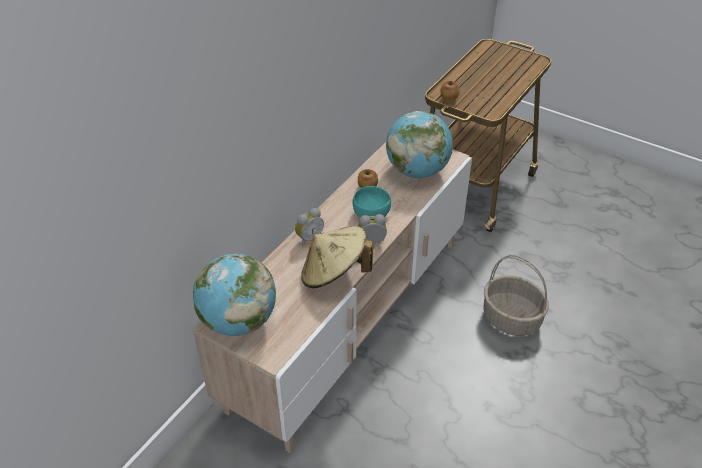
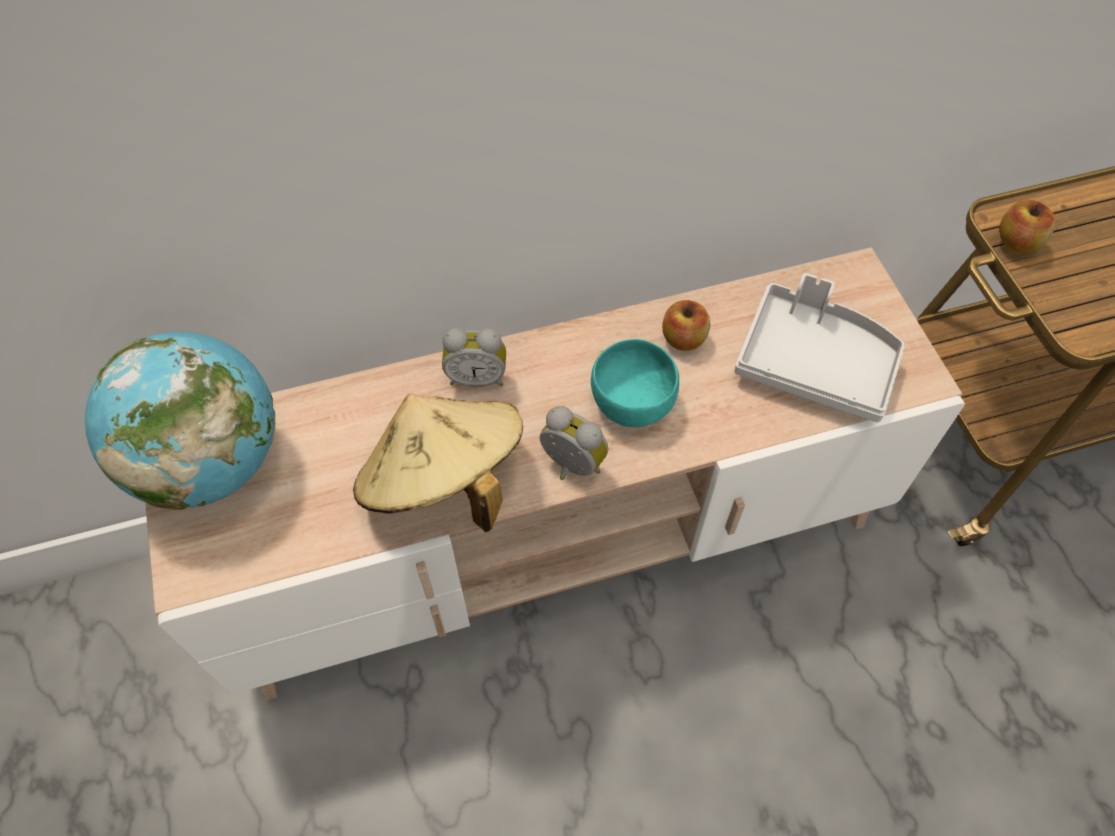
camera: 40 degrees right, 15 degrees up
globe [386,111,453,178] -> grey tray [734,273,905,422]
basket [483,255,549,336] -> none

